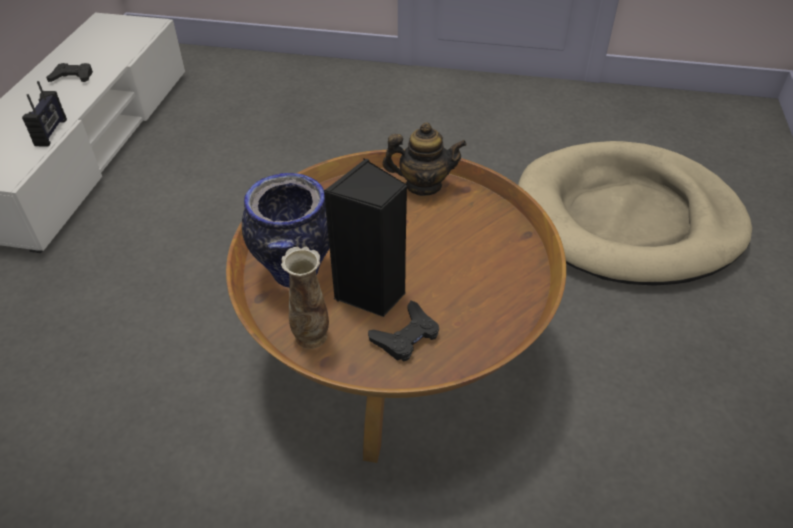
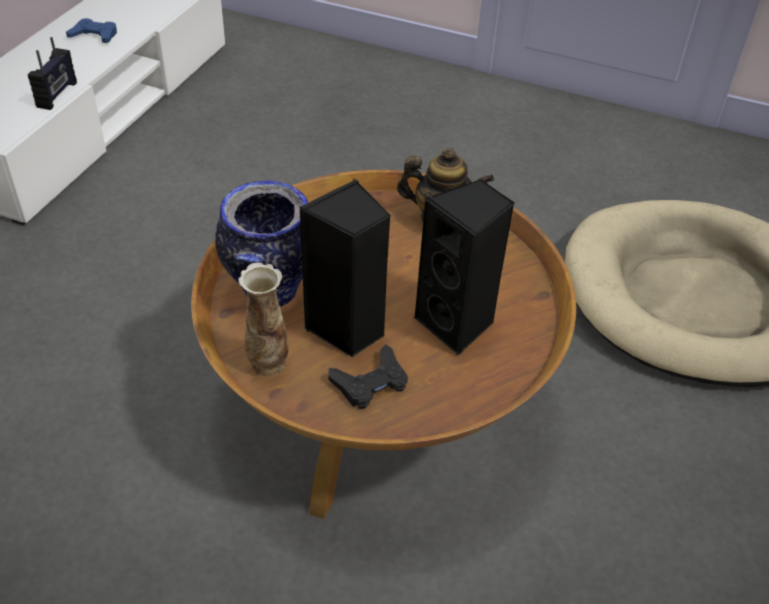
camera: 10 degrees right, 0 degrees up
black game controller [46,63,93,82] -> blue game controller [66,18,117,43]
none -> black speaker [415,179,514,355]

